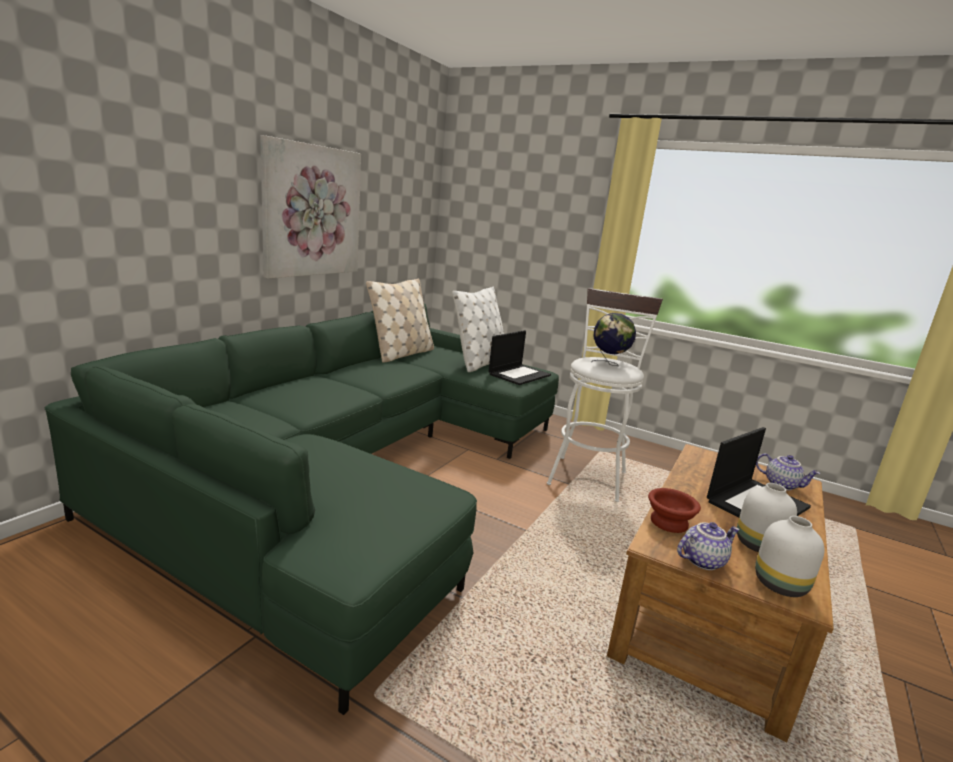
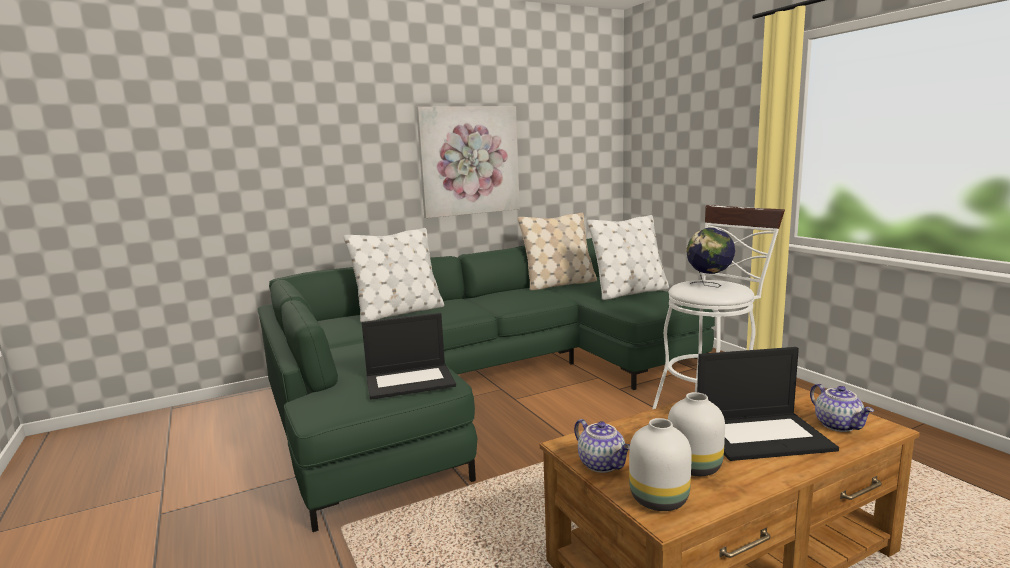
camera: 35 degrees right, 5 degrees down
laptop [488,330,551,385] -> laptop moved to [362,313,456,400]
brown bowl [648,488,701,533] -> none
teapot [677,522,740,570] -> teapot turned 45 degrees clockwise [574,419,630,473]
none -> white pillow [344,228,444,322]

